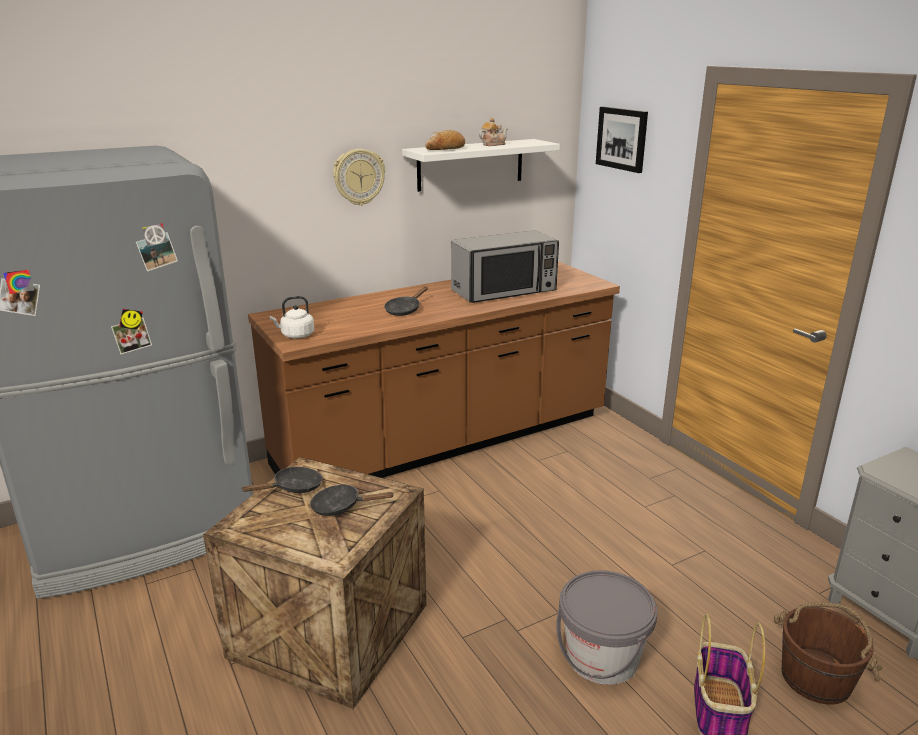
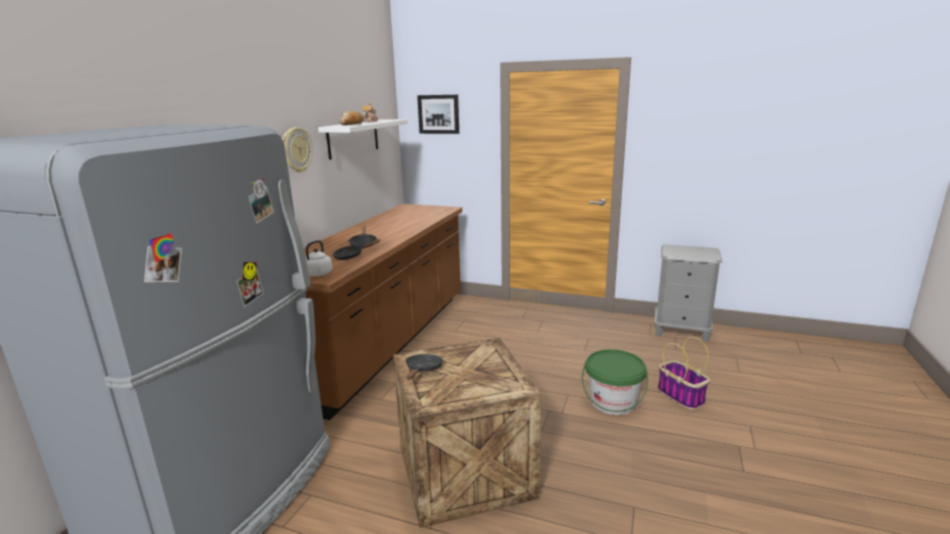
camera: 40 degrees left, 5 degrees down
black frying pan [310,484,393,516] -> black frying pan moved to [333,239,380,260]
microwave [451,231,559,303] -> none
grey bucket [556,570,657,685] -> green bucket [582,349,648,415]
brown bucket [773,603,882,705] -> none

